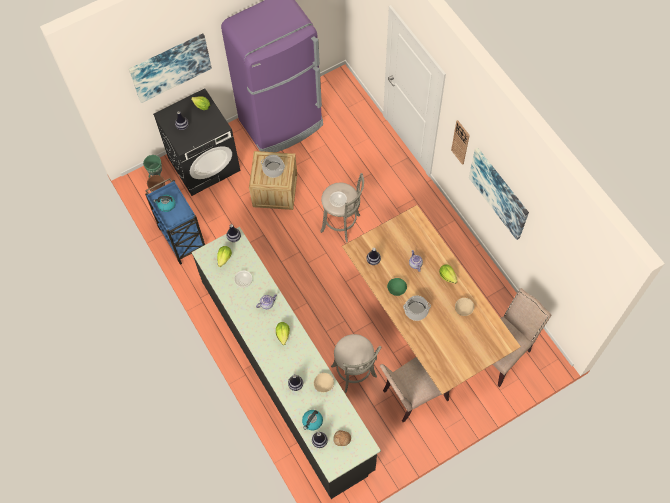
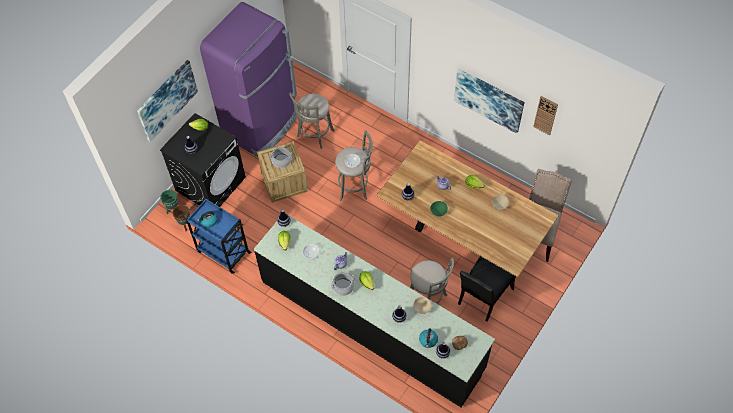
camera: 25 degrees left, 5 degrees down
beige chair [380,357,450,422] -> black chair [458,256,516,322]
cooking pot [403,296,431,321] -> cooking pot moved to [331,272,355,296]
wall clock [451,120,470,165] -> wall clock moved to [533,96,558,135]
none -> grey stool [289,92,335,149]

